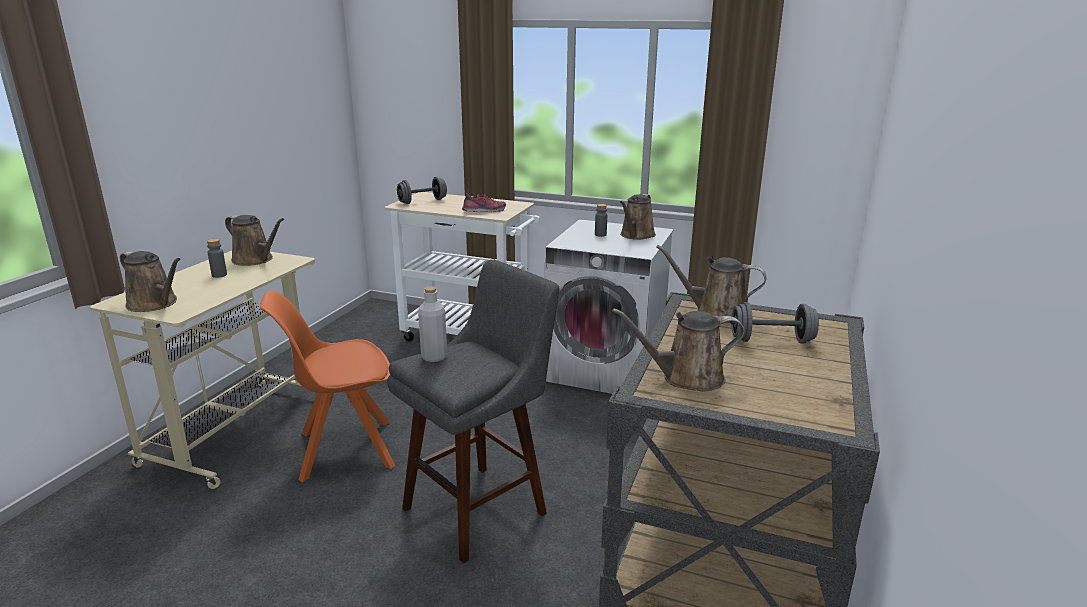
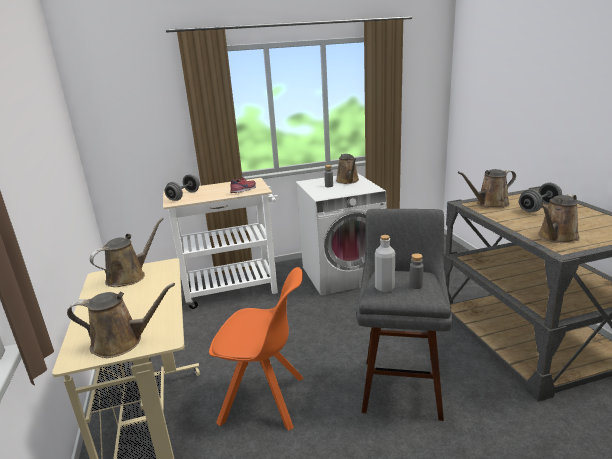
camera: 35 degrees left, 0 degrees up
grey bottle [207,239,227,278] -> grey bottle moved to [409,253,424,289]
brown watering can [225,215,284,266] -> brown watering can turned 45 degrees counterclockwise [90,218,164,287]
orange chair [260,290,395,482] -> orange chair turned 120 degrees counterclockwise [209,267,304,431]

